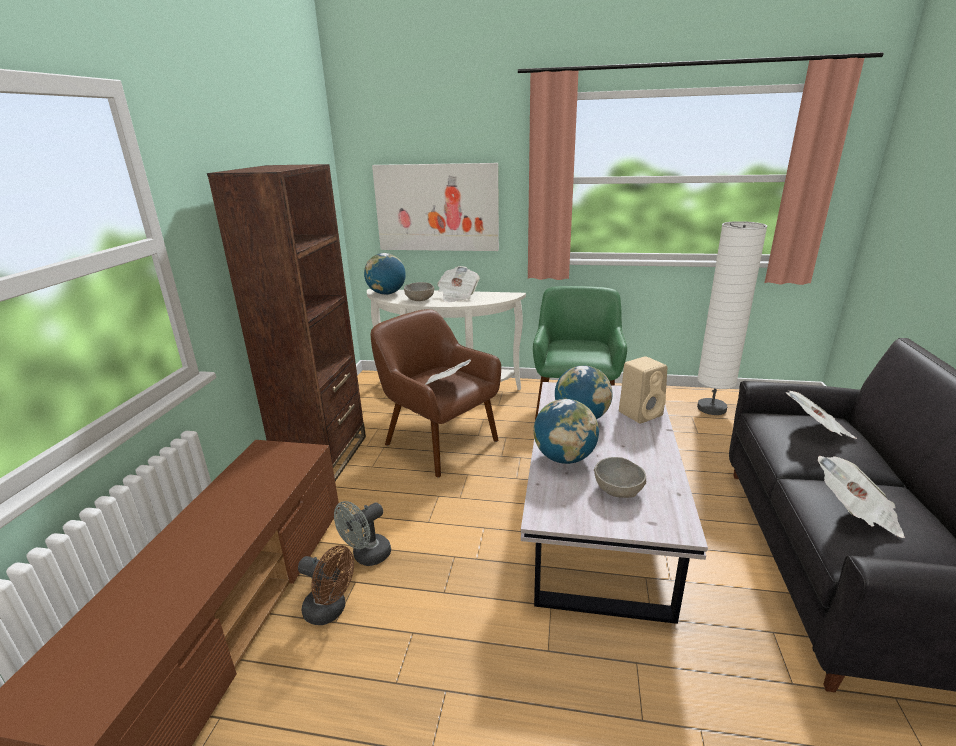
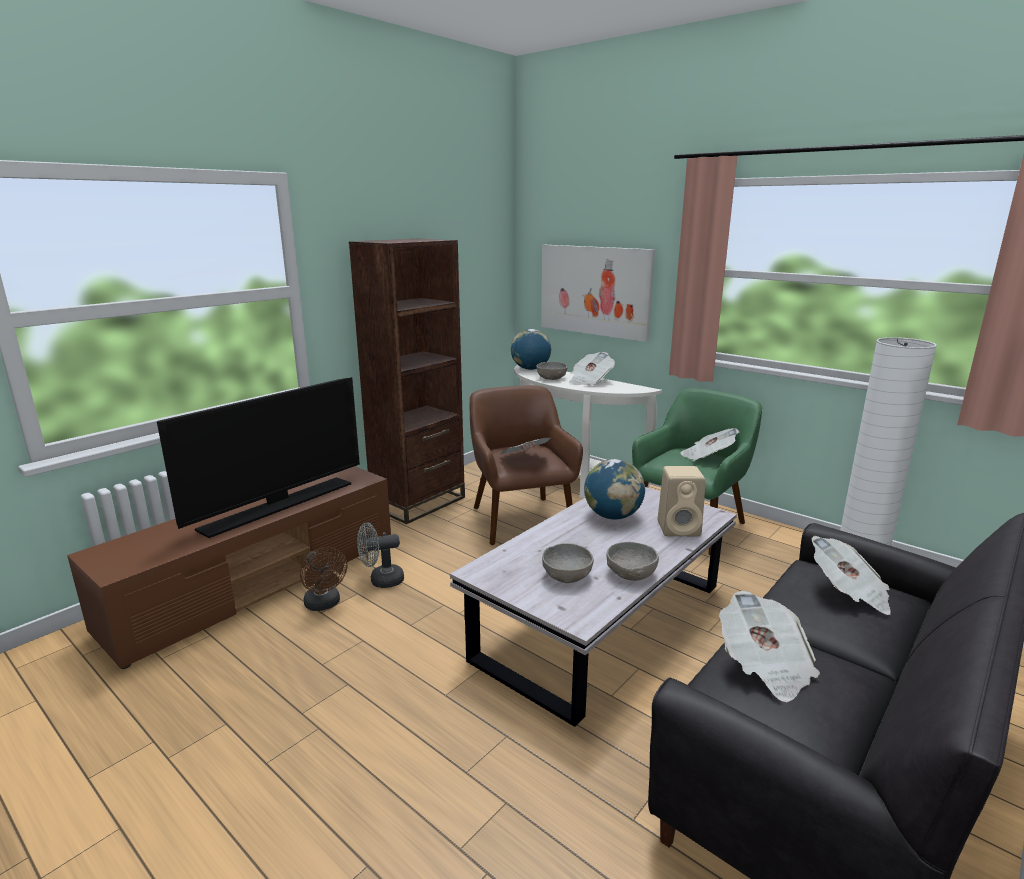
camera: 30 degrees right, 5 degrees down
globe [534,399,599,464] -> none
none -> television [157,377,360,538]
none -> grey bowl [607,542,659,581]
none -> newspaper [680,428,739,461]

